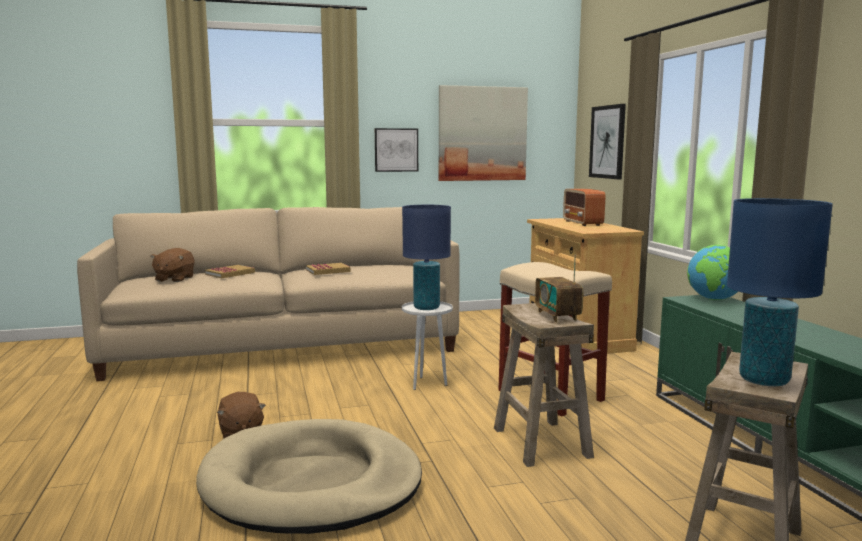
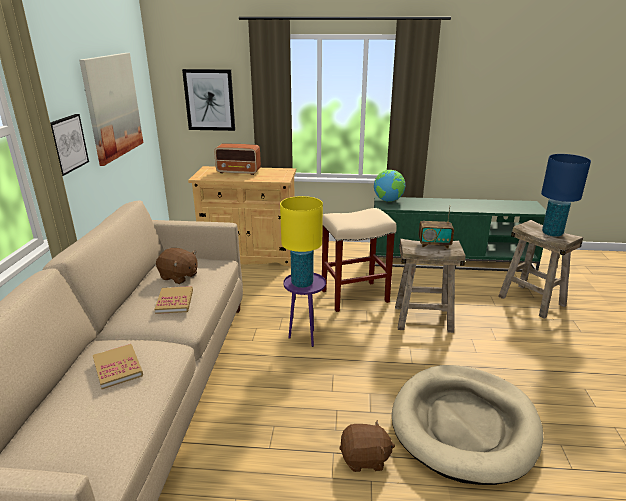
camera: 70 degrees left, 15 degrees up
brown plush toy [150,248,195,282] -> brown plush toy moved to [156,248,198,284]
blue table lamp [402,205,451,310] -> yellow table lamp [280,196,323,288]
white side table [402,301,453,390] -> purple side table [283,273,326,347]

